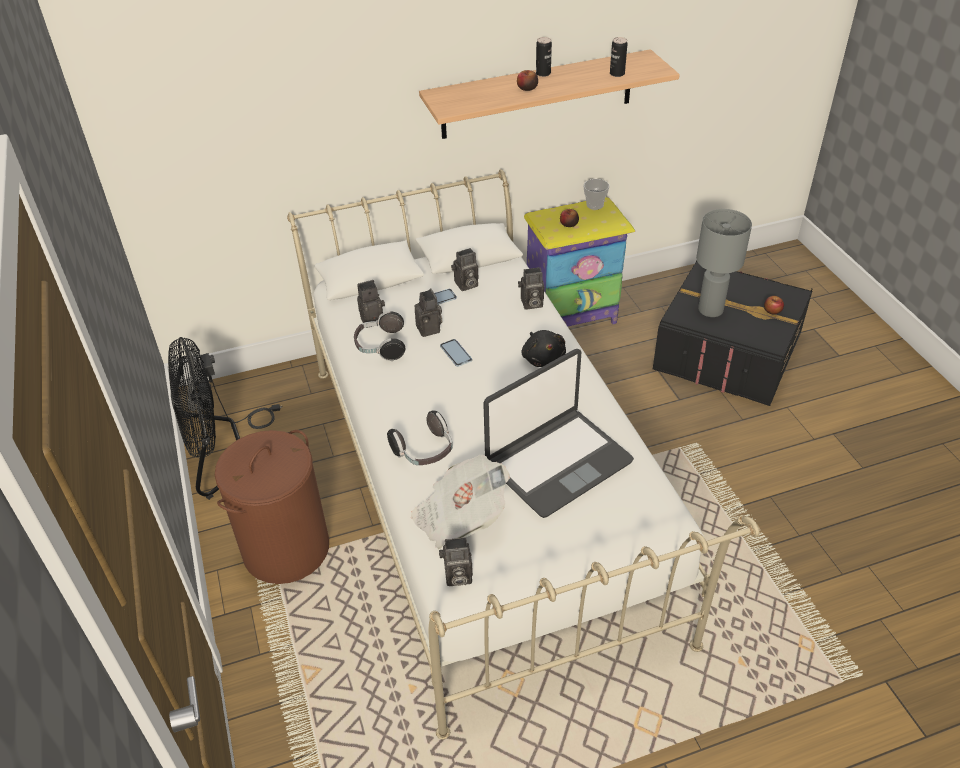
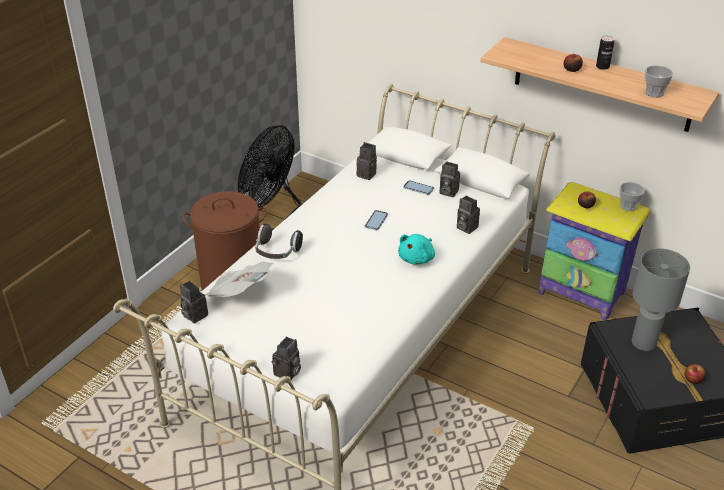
camera: 50 degrees right, 5 degrees down
headphones [354,311,405,361] -> none
camera [415,288,442,337] -> camera moved to [272,337,301,380]
laptop [483,349,634,518] -> none
black plush toy [521,330,566,367] -> turquoise plush toy [398,234,435,265]
can [610,37,628,77] -> cup [645,65,673,98]

